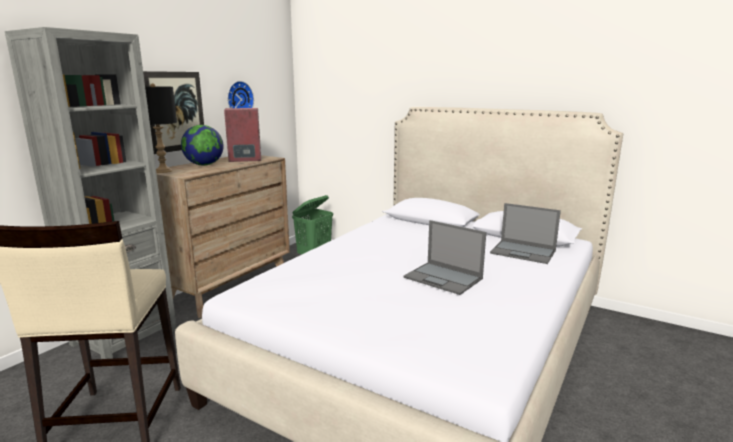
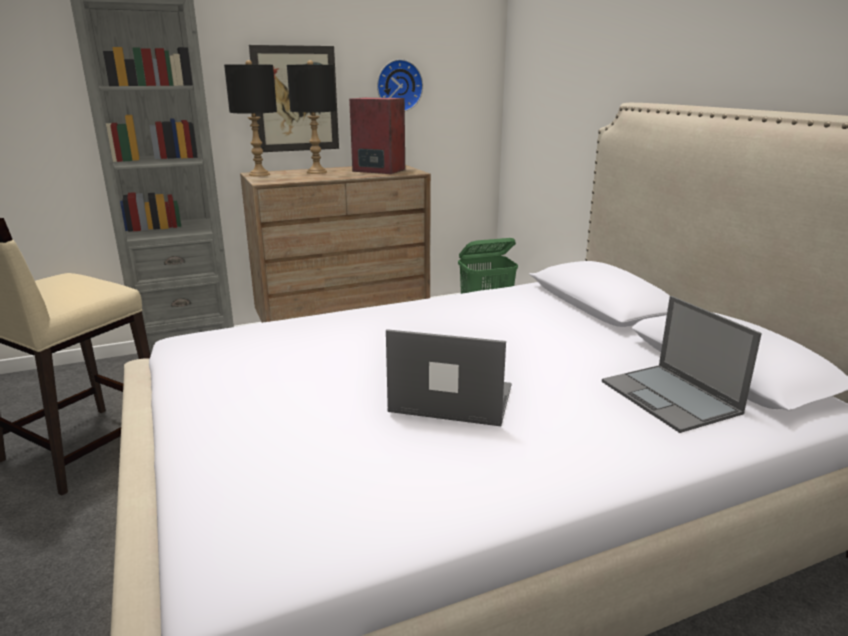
camera: 35 degrees right, 5 degrees up
globe [181,125,223,165] -> black table lamp [287,60,336,174]
laptop [403,220,486,295] -> laptop turned 120 degrees clockwise [386,329,511,426]

